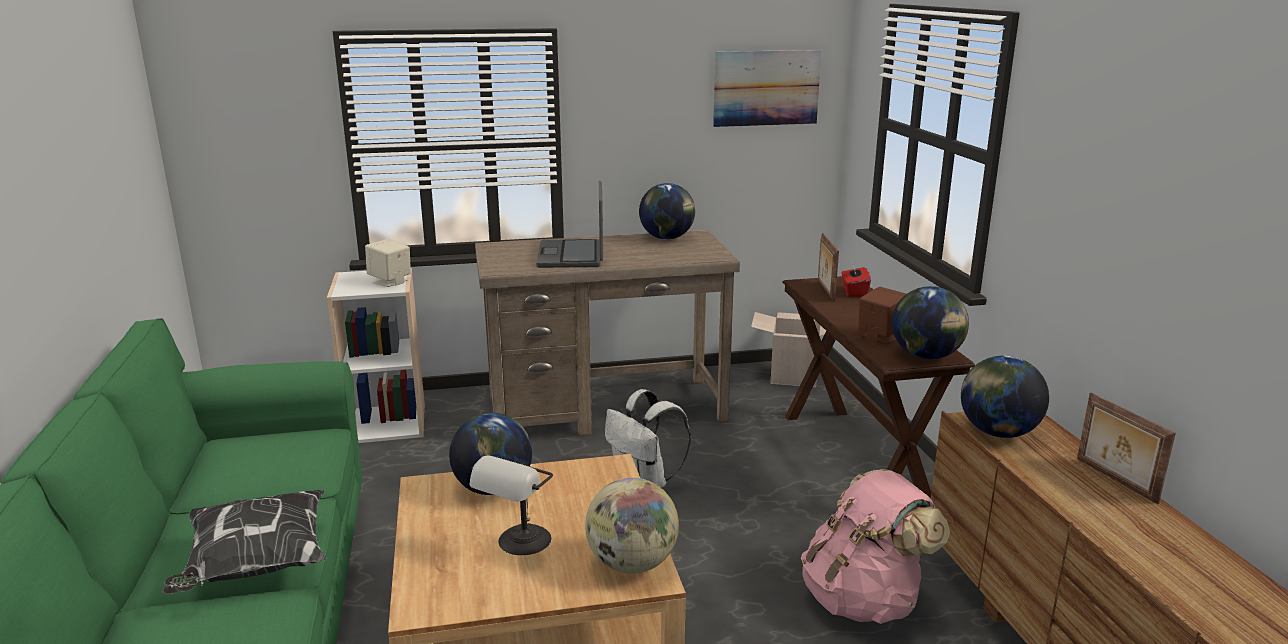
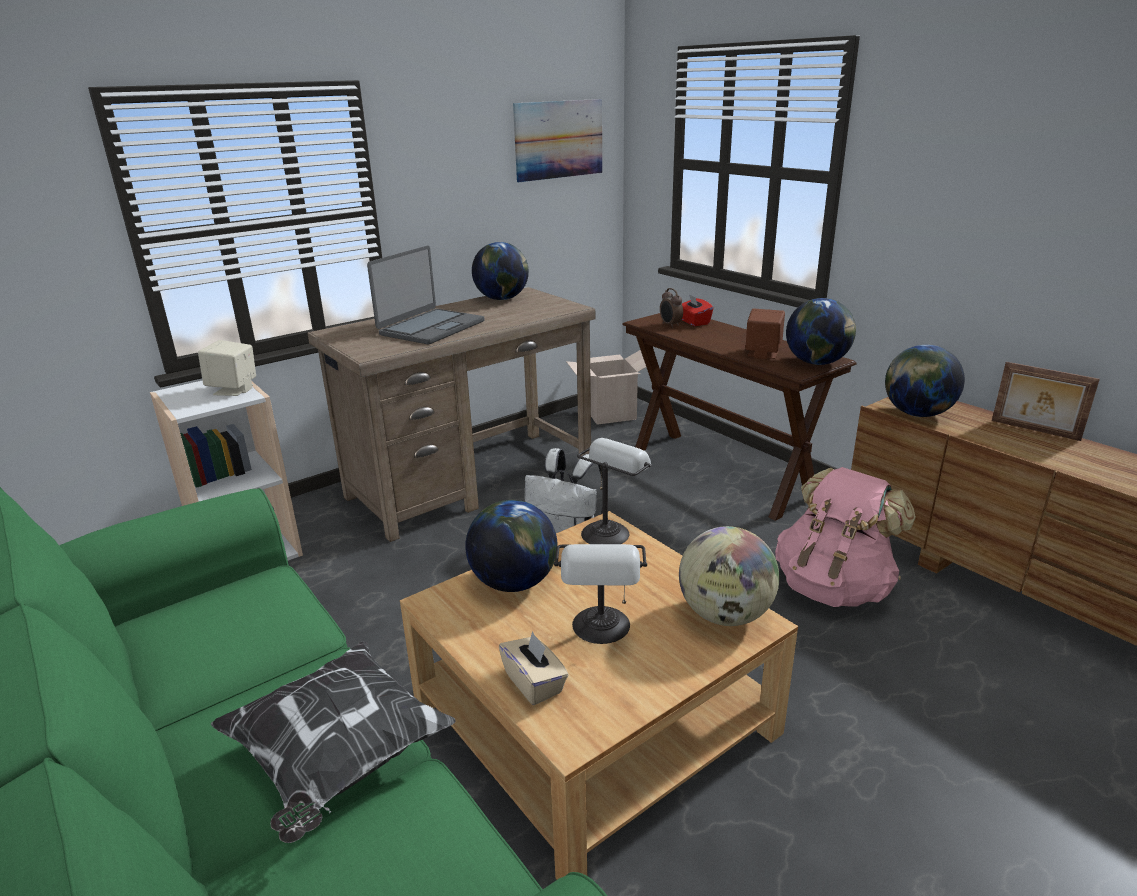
camera: 25 degrees left, 5 degrees up
laptop [536,181,603,268] -> laptop turned 120 degrees counterclockwise [367,246,485,344]
picture frame [818,233,839,302] -> alarm clock [660,288,683,328]
none -> beige tissue box [499,631,569,705]
none -> table lamp [577,438,651,544]

